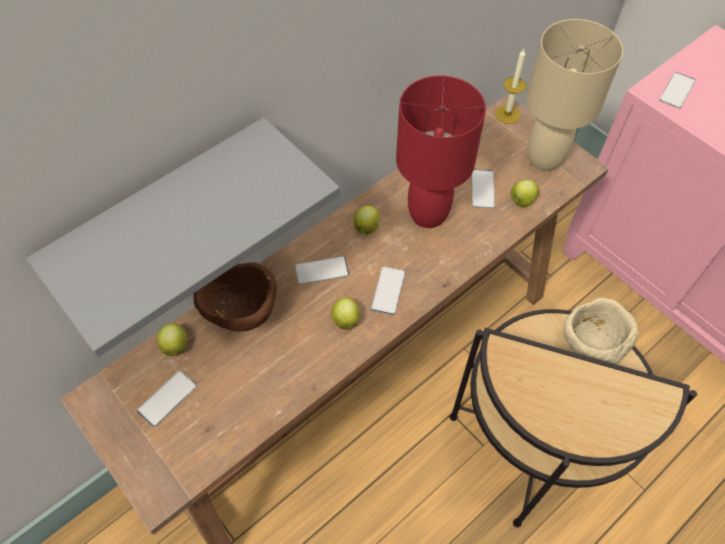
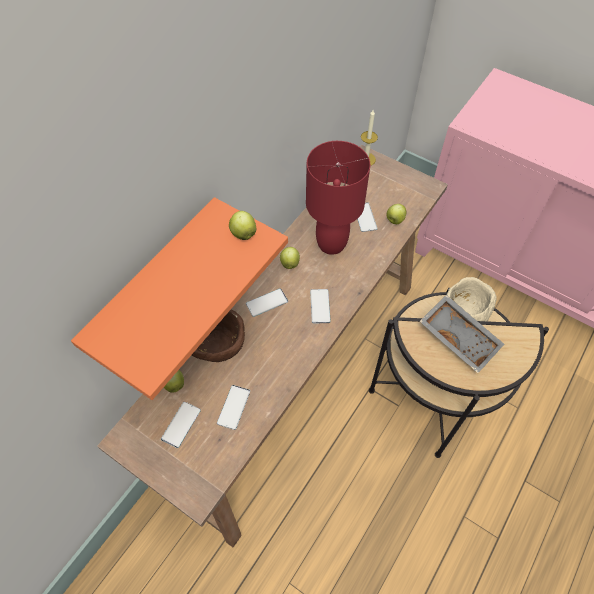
camera: 15 degrees left, 0 degrees up
grey shelf [26,117,340,357] -> orange shelf [71,197,288,400]
apple [331,297,360,330] -> apple moved to [229,211,256,240]
beige table lamp [526,19,623,171] -> none
phone [660,72,696,108] -> phone moved to [217,385,250,430]
none -> grey tray [420,295,504,373]

